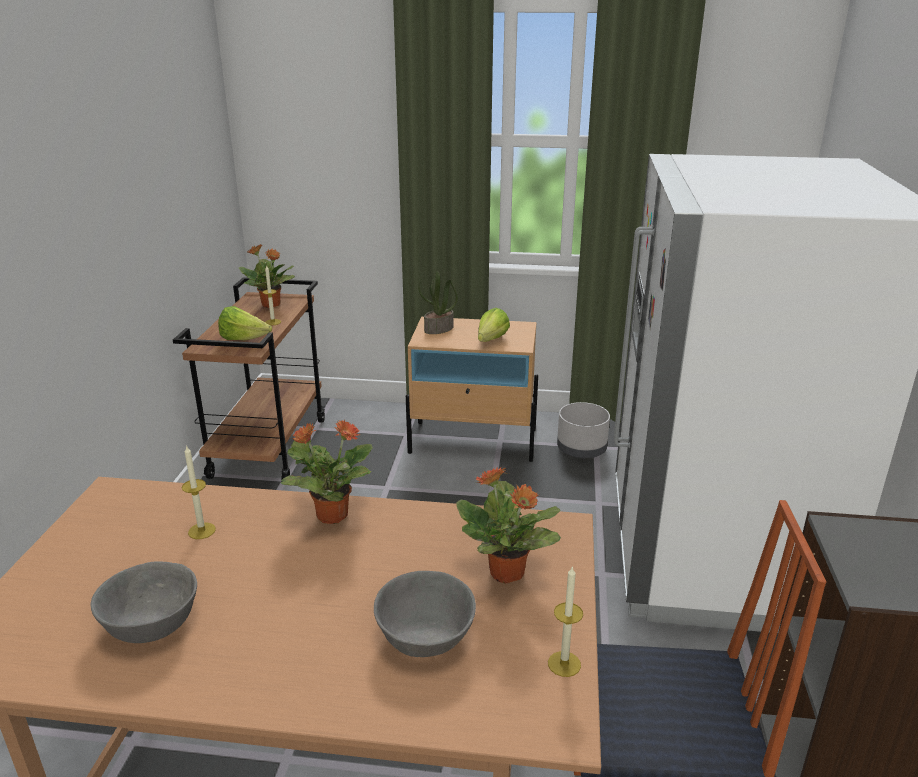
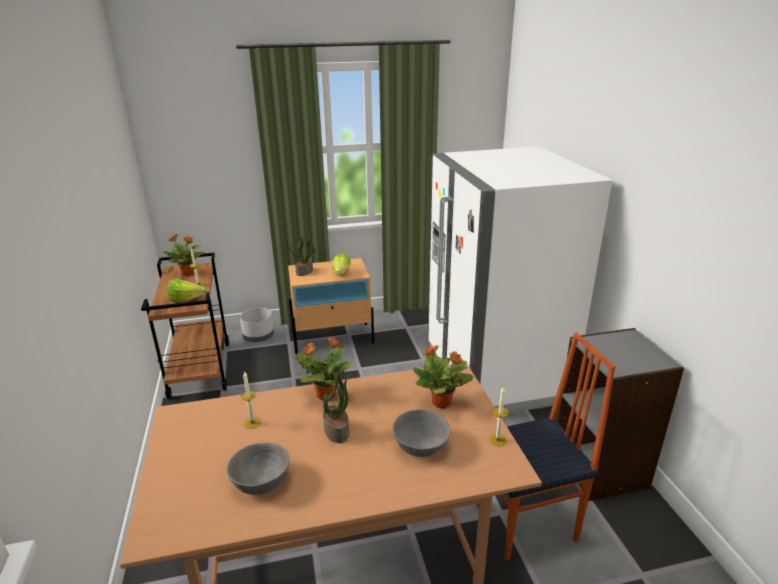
camera: 20 degrees left, 0 degrees up
grey planter [557,402,610,458] -> grey planter moved to [240,308,274,342]
none -> potted plant [323,374,351,443]

